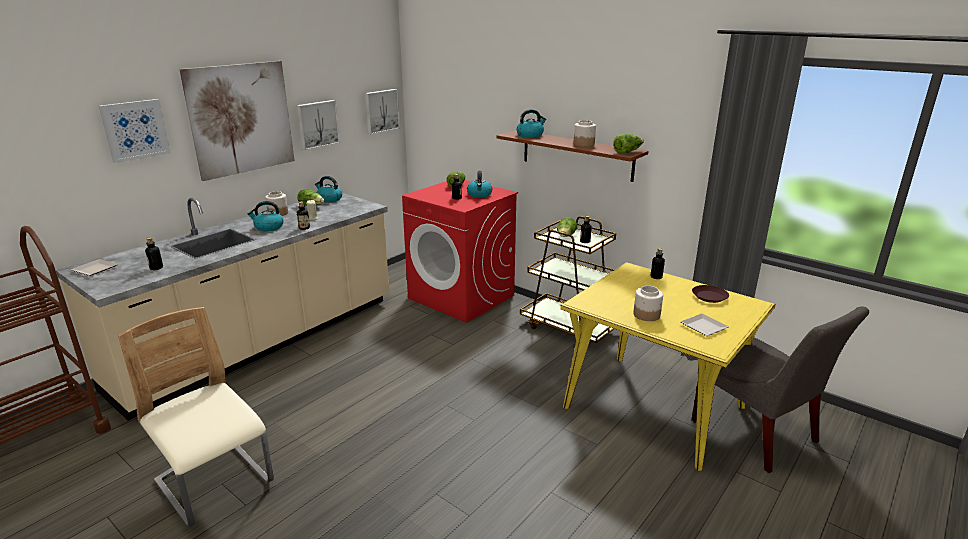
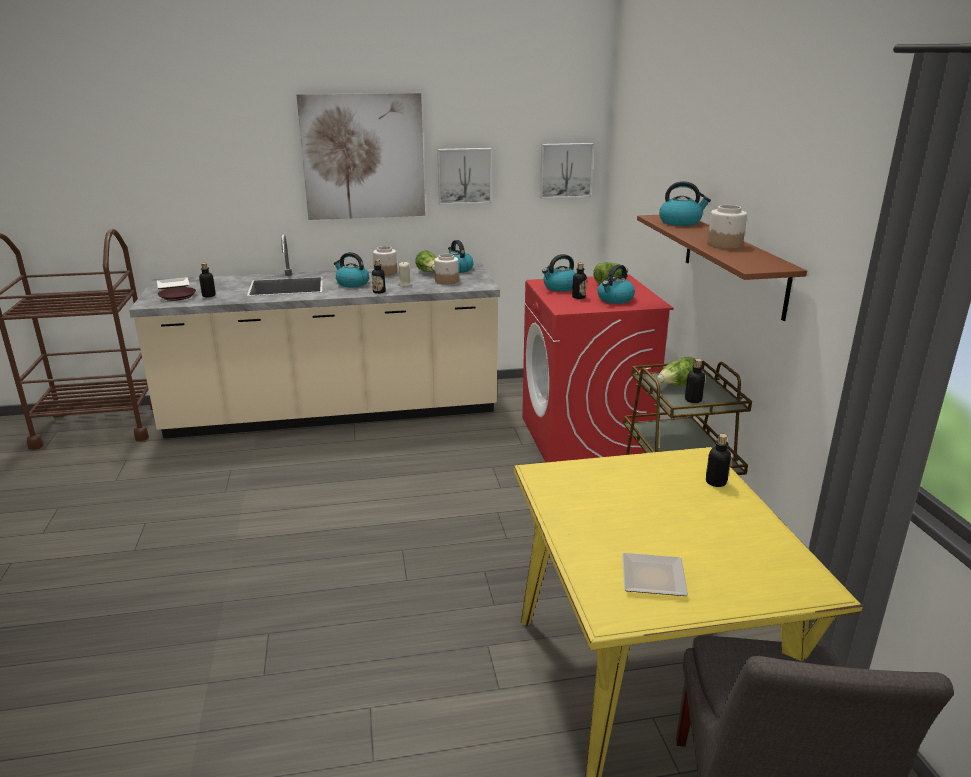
camera: 40 degrees right, 0 degrees up
picture [99,99,171,163] -> none
beige chair [118,307,274,527] -> none
lettuce [613,134,644,154] -> none
jar [633,286,663,321] -> jar moved to [434,254,459,284]
brown plate [692,285,729,303] -> brown plate moved to [158,287,196,301]
none -> kettle [542,254,576,292]

